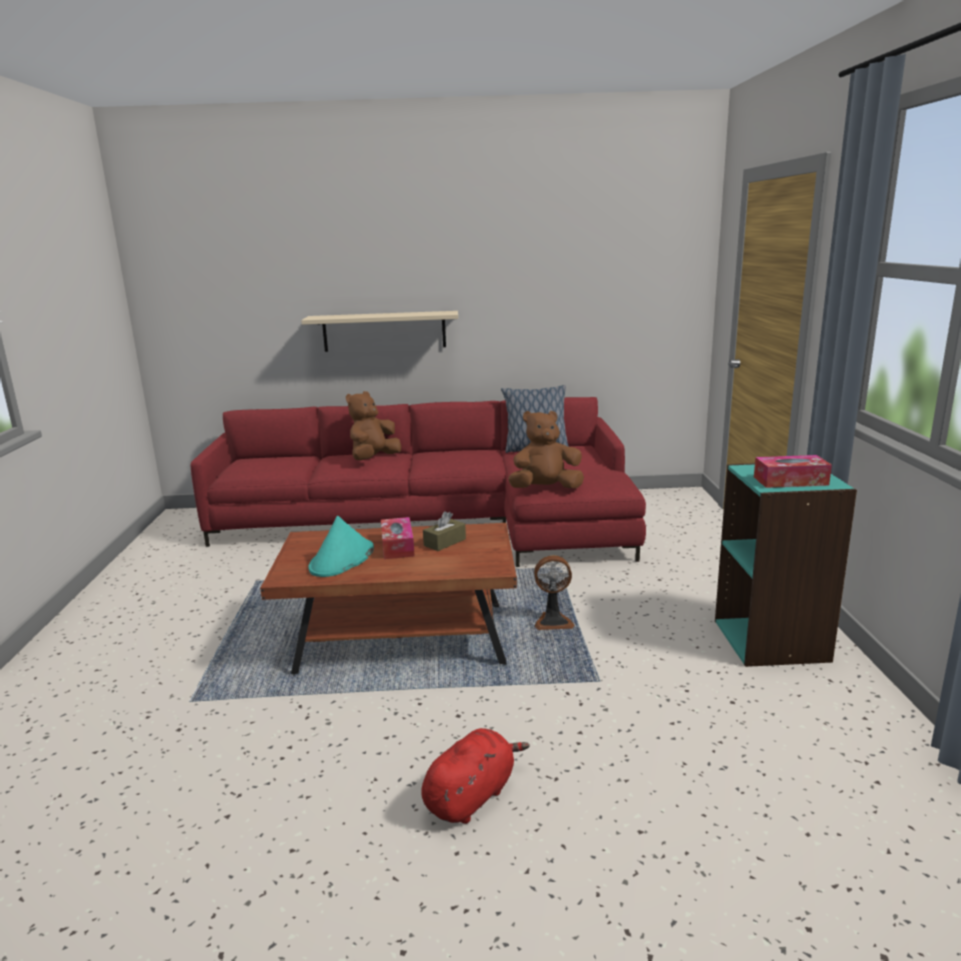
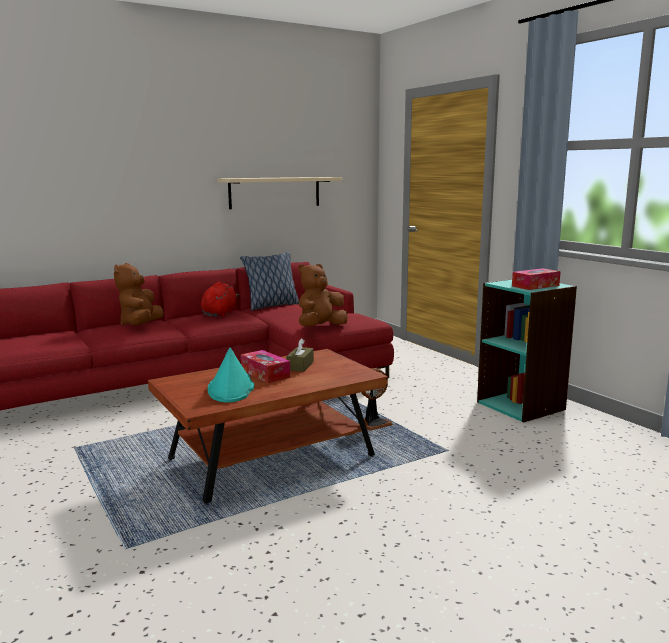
camera: 30 degrees left, 5 degrees down
beige shelf [301,311,458,352] -> beige shelf moved to [217,177,342,209]
red plush toy [421,728,530,824] -> red plush toy moved to [201,282,239,317]

